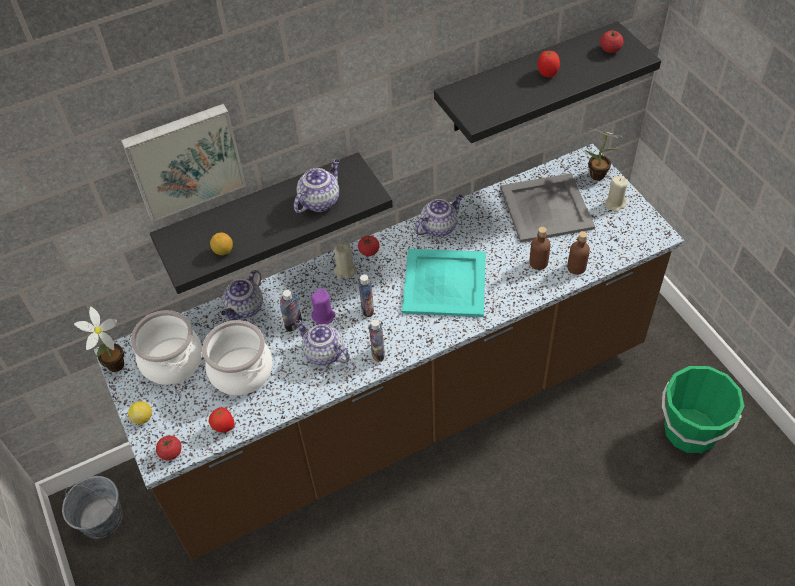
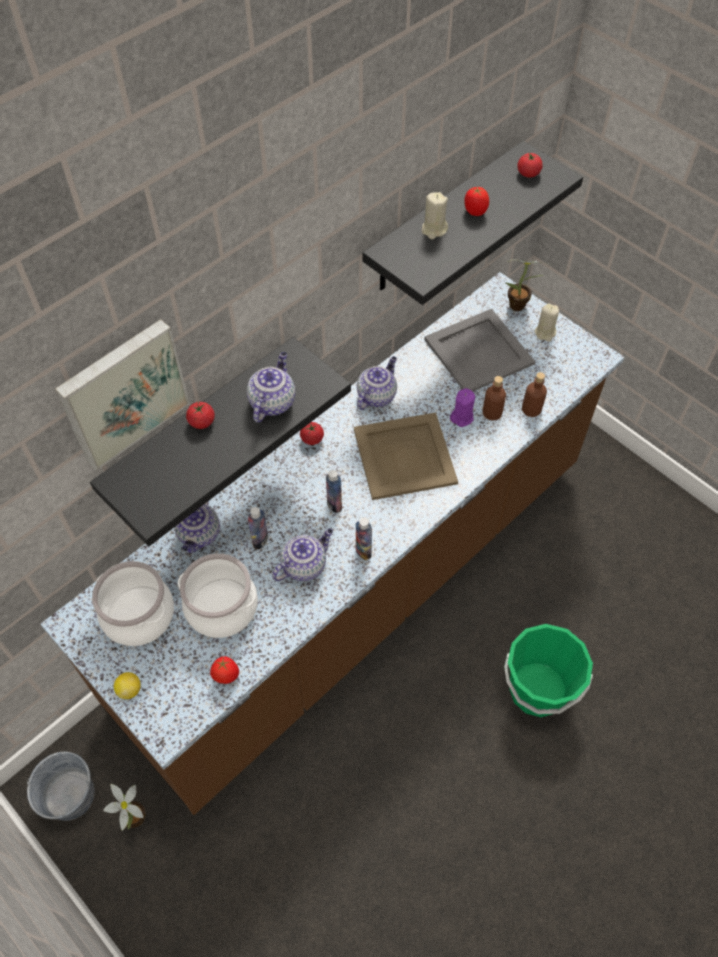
camera: 20 degrees left, 5 degrees up
potted plant [74,307,124,372] -> potted plant moved to [103,784,146,831]
tomato [156,436,182,461] -> tomato moved to [186,402,215,429]
lemon [210,232,233,255] -> none
teapot [295,320,350,366] -> teapot turned 120 degrees clockwise [272,529,333,581]
purple candle [311,289,336,325] -> purple candle moved to [450,388,475,427]
beige candle [334,243,357,279] -> beige candle moved to [422,192,448,239]
turquoise tray [402,249,486,317] -> beige tray [354,412,458,500]
green bucket [662,366,744,453] -> green bucket moved to [504,624,593,717]

